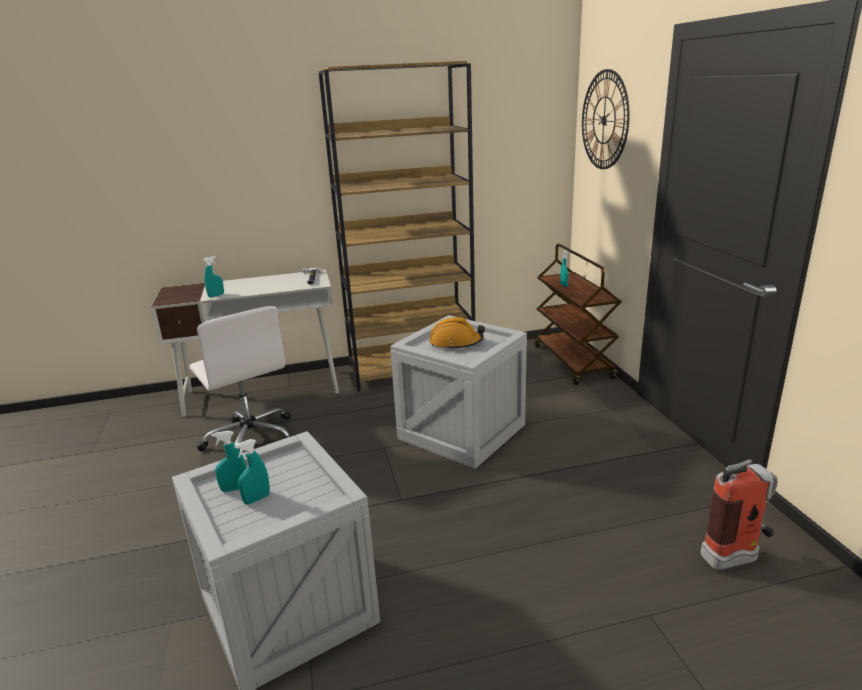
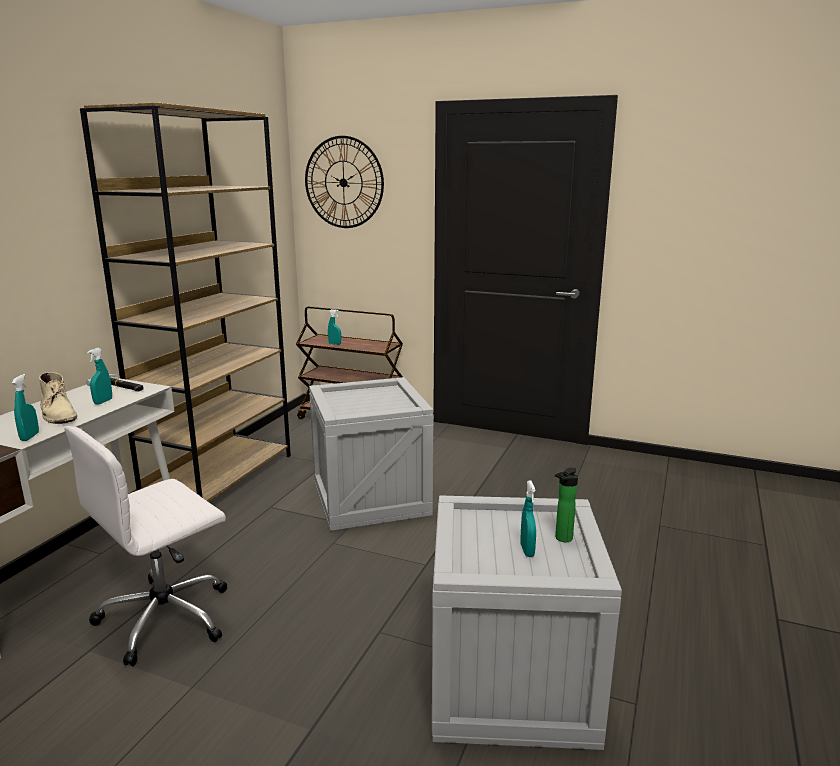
camera: 55 degrees left, 5 degrees down
white office chair [189,306,291,451] -> white office chair turned 135 degrees clockwise [64,426,227,666]
turquoise spray bottle [211,431,247,492] -> turquoise spray bottle moved to [87,348,112,405]
orange hard hat [429,317,485,350] -> none
fire extinguisher [701,459,778,570] -> none
none -> beige boot [39,372,77,424]
none -> bottle [555,468,578,542]

